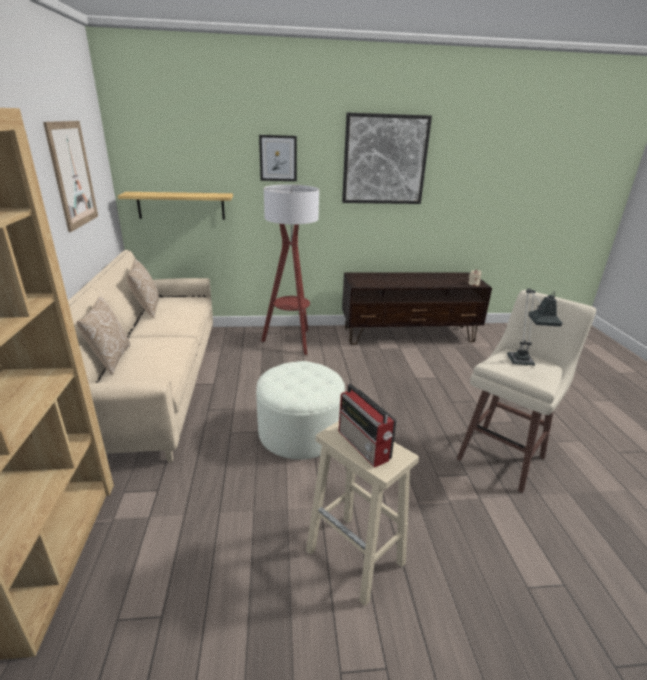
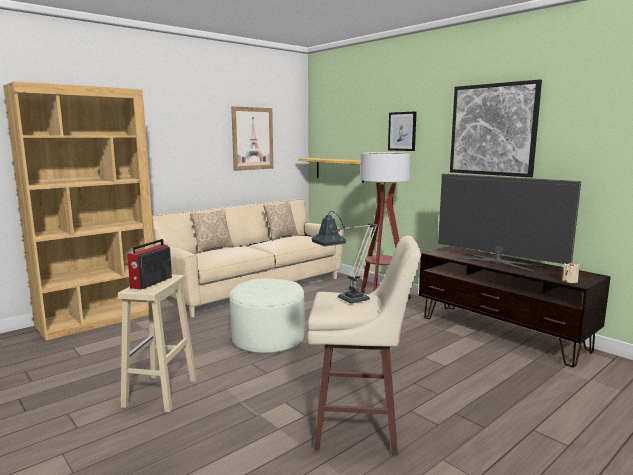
camera: 55 degrees right, 15 degrees down
none -> television [438,174,581,272]

